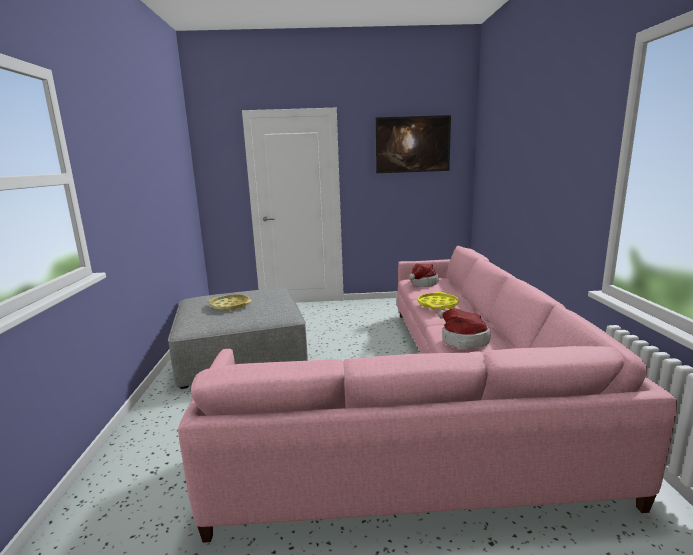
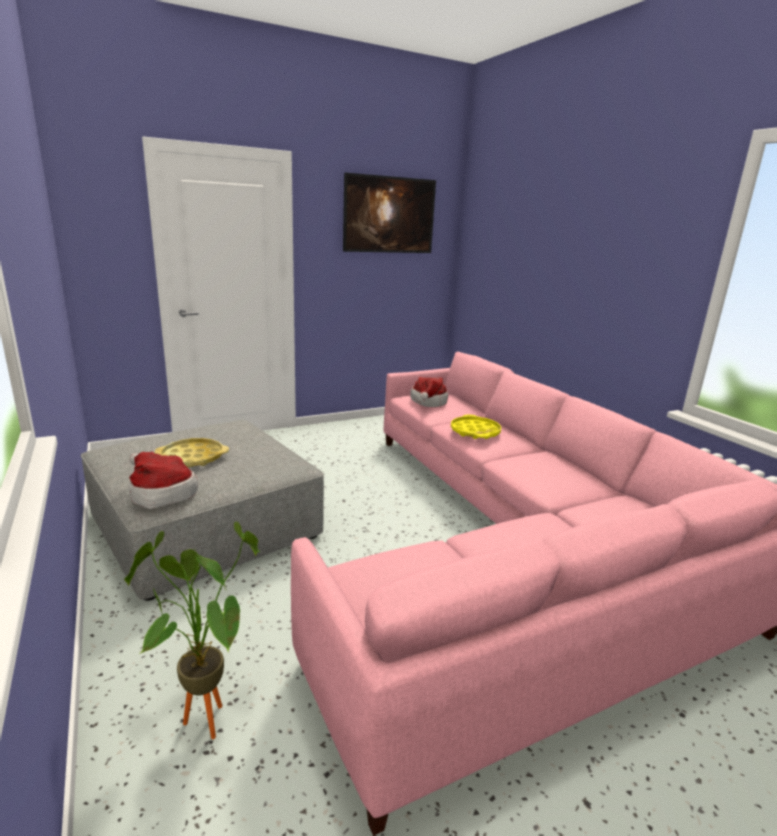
camera: 25 degrees left, 5 degrees up
hat [437,308,491,349] -> hat moved to [129,452,198,509]
none -> potted plant [124,522,260,739]

